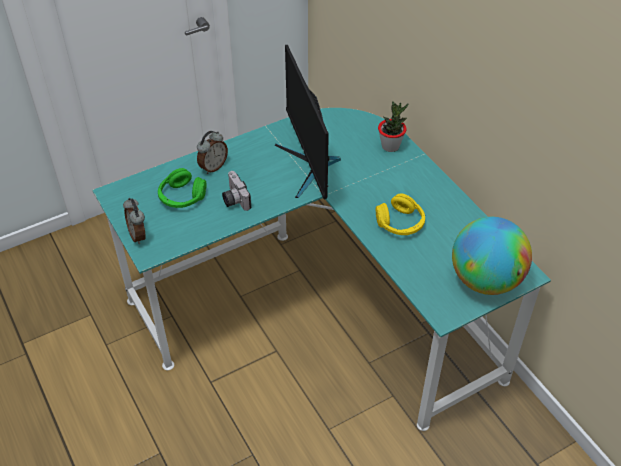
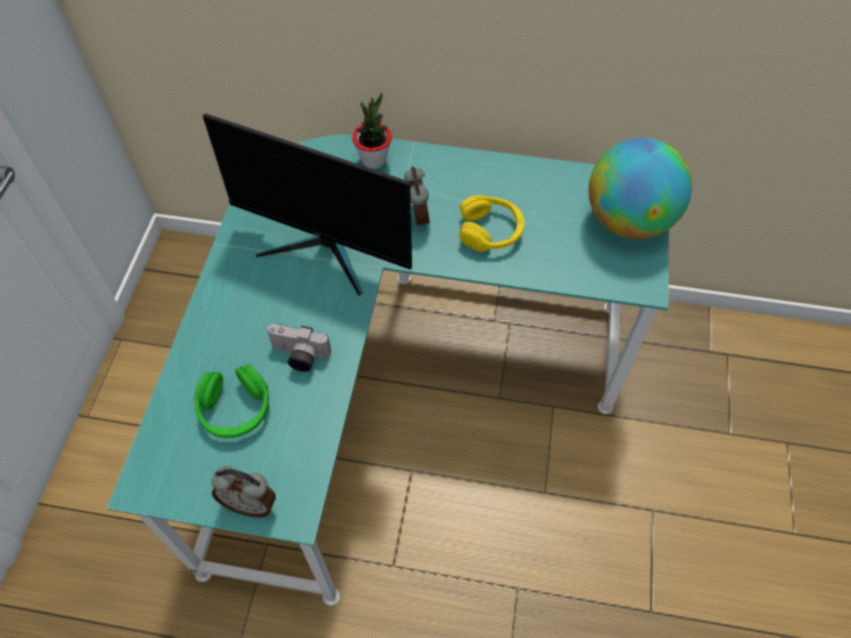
camera: 50 degrees left, 10 degrees up
alarm clock [197,131,228,174] -> alarm clock moved to [404,166,430,228]

